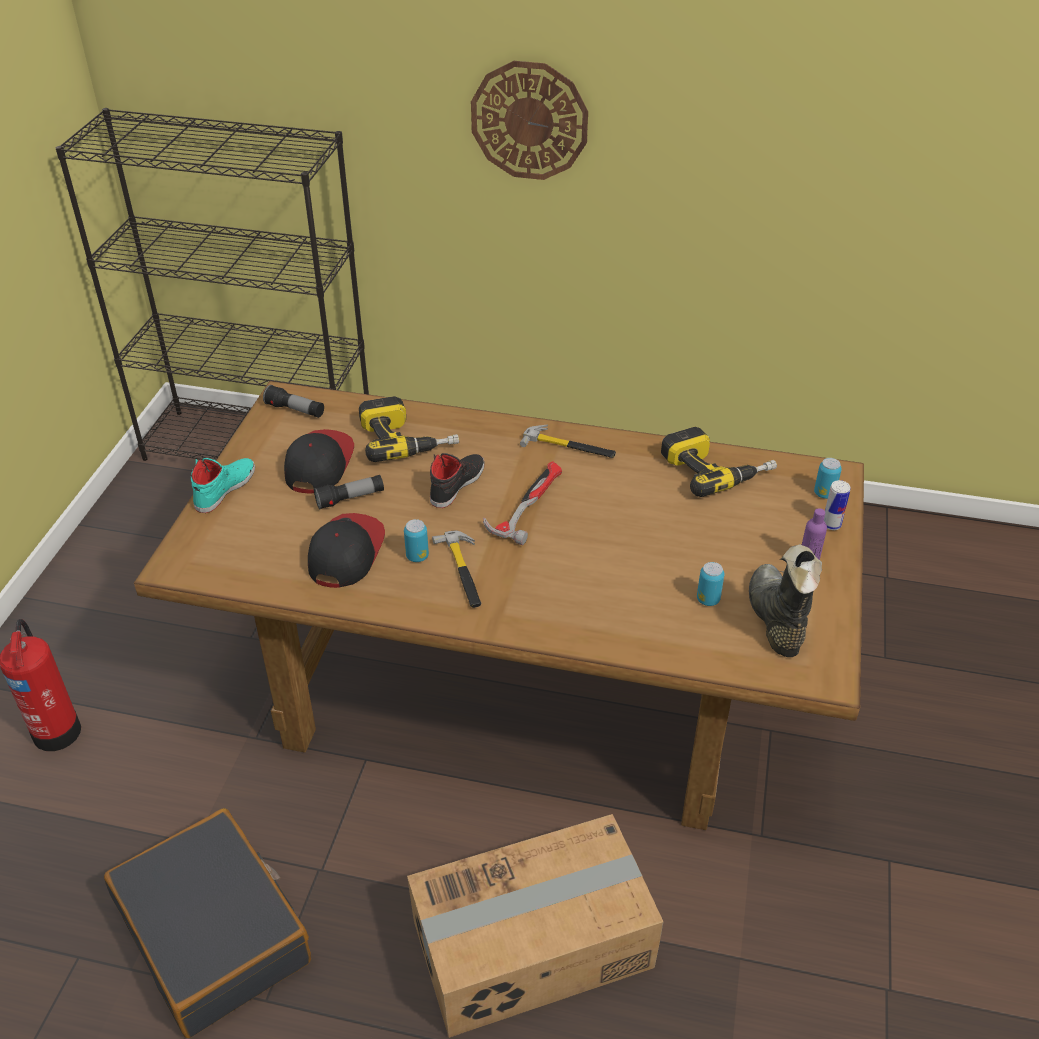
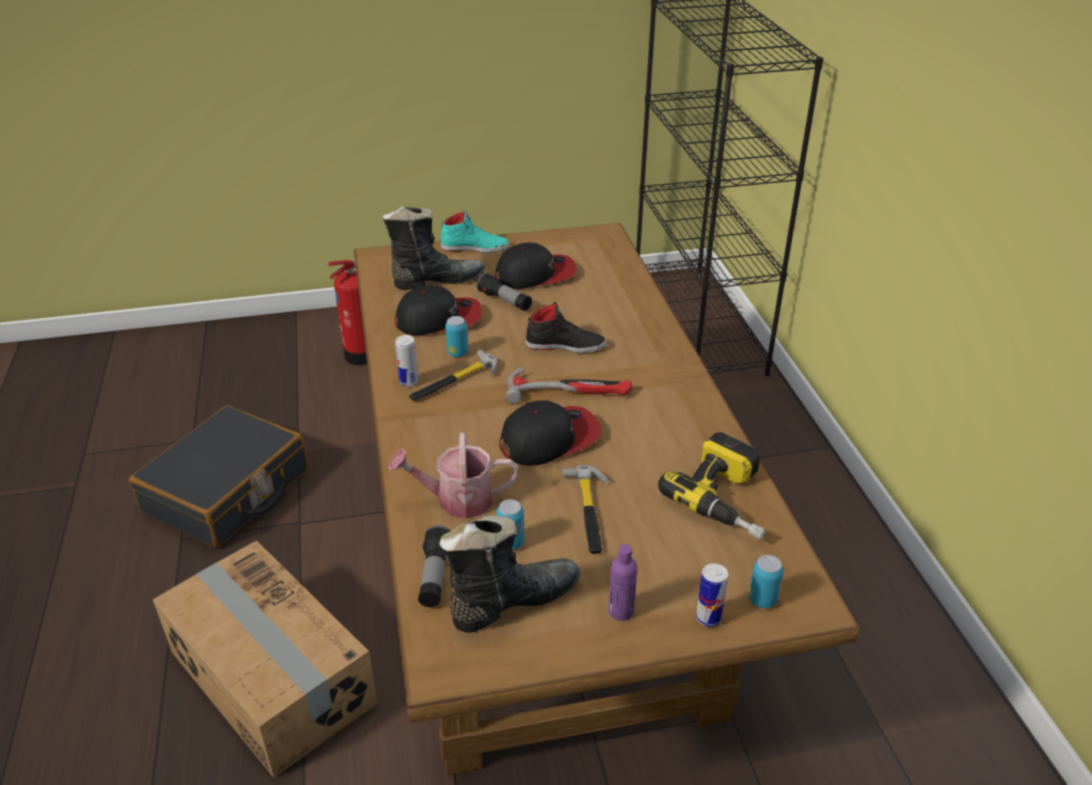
camera: 65 degrees right, 5 degrees down
flashlight [263,385,324,418] -> flashlight moved to [418,525,451,607]
power drill [359,396,459,462] -> none
wall clock [471,61,588,180] -> none
hammer [520,425,616,458] -> hammer moved to [562,465,608,554]
none -> black boot [383,206,485,290]
none -> watering can [388,432,518,519]
none -> can [395,335,419,387]
none -> cap [499,400,601,466]

